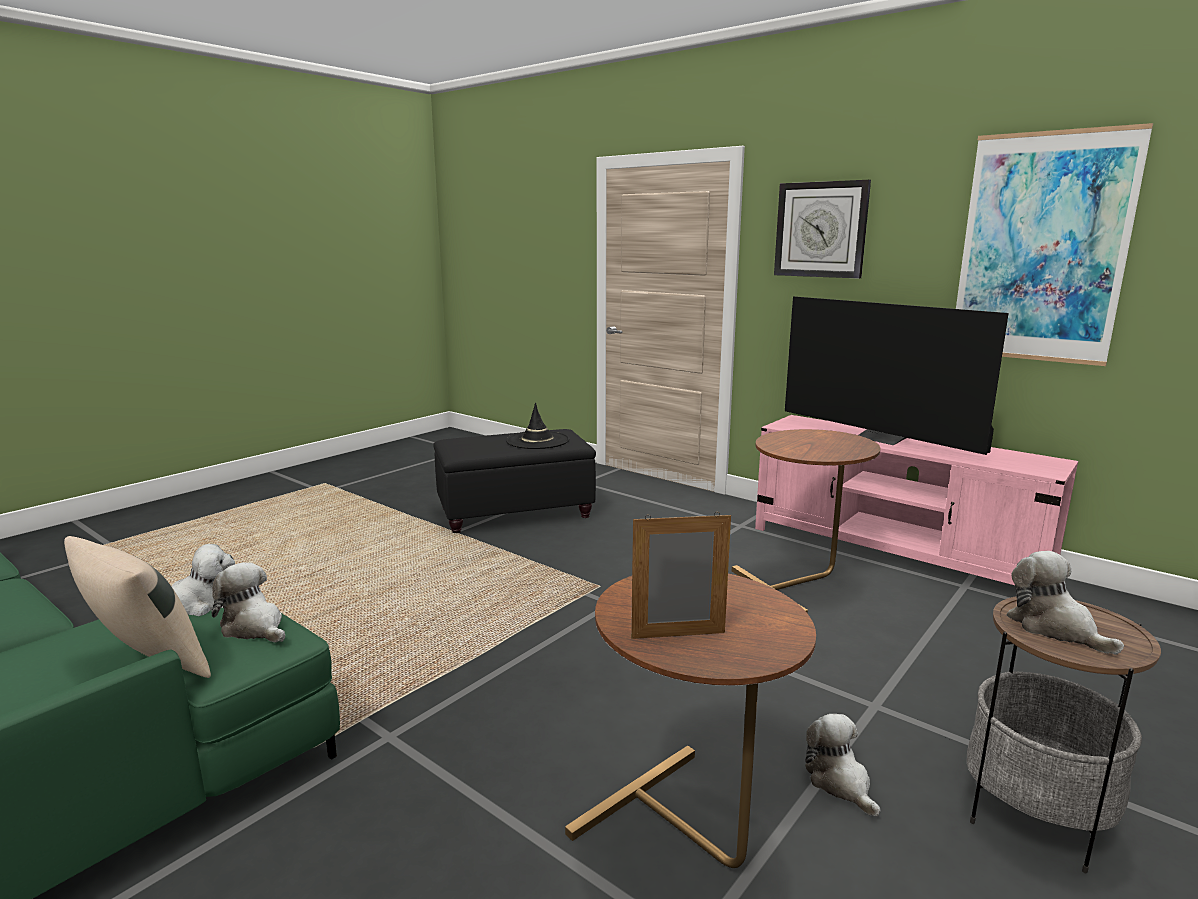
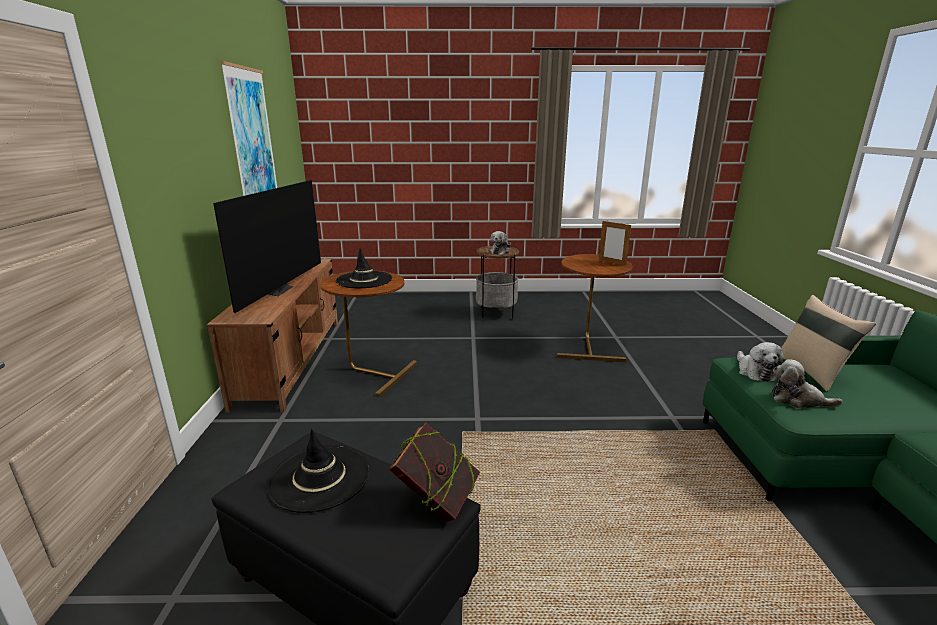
camera: 130 degrees left, 5 degrees up
pink tv stand [755,415,1078,585] -> brown tv stand [207,259,338,413]
wall clock [774,180,871,279] -> none
plush toy [805,714,880,817] -> none
none -> black hat [336,248,392,288]
none -> book [389,422,480,522]

